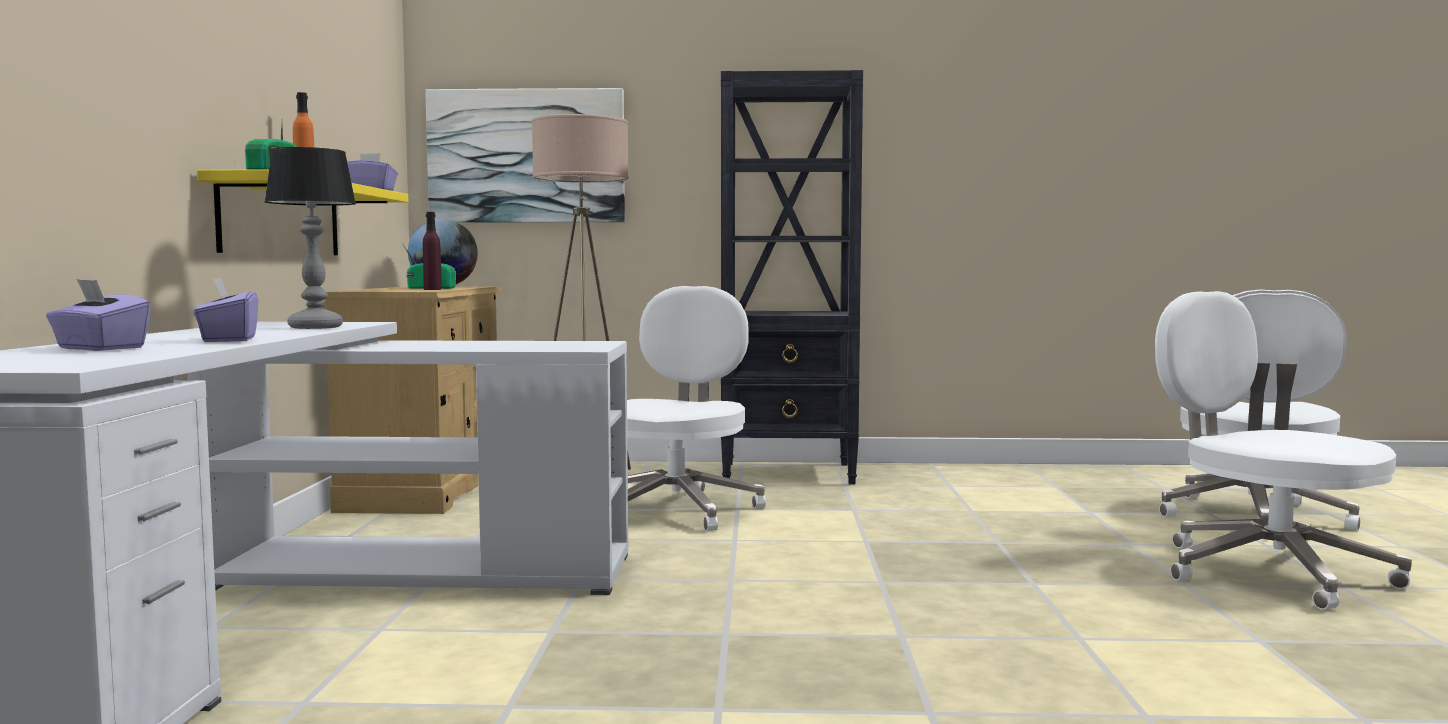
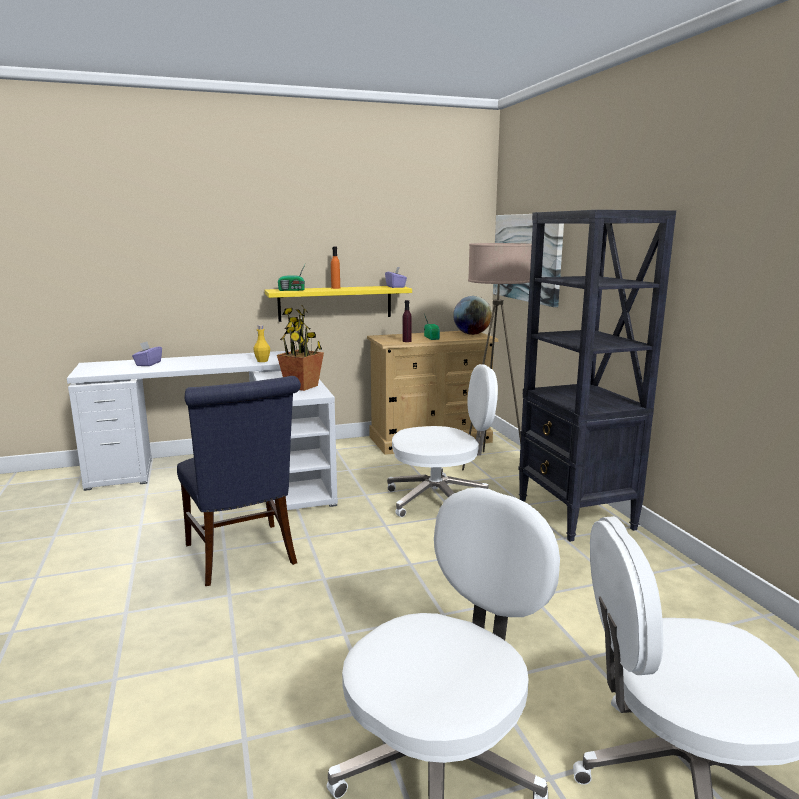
camera: 70 degrees right, 10 degrees up
purple tissue box [194,277,258,342] -> none
table lamp [264,147,356,329] -> yellow bottle [253,325,270,362]
none -> blue chair [177,376,301,586]
none -> potted plant [277,305,324,391]

